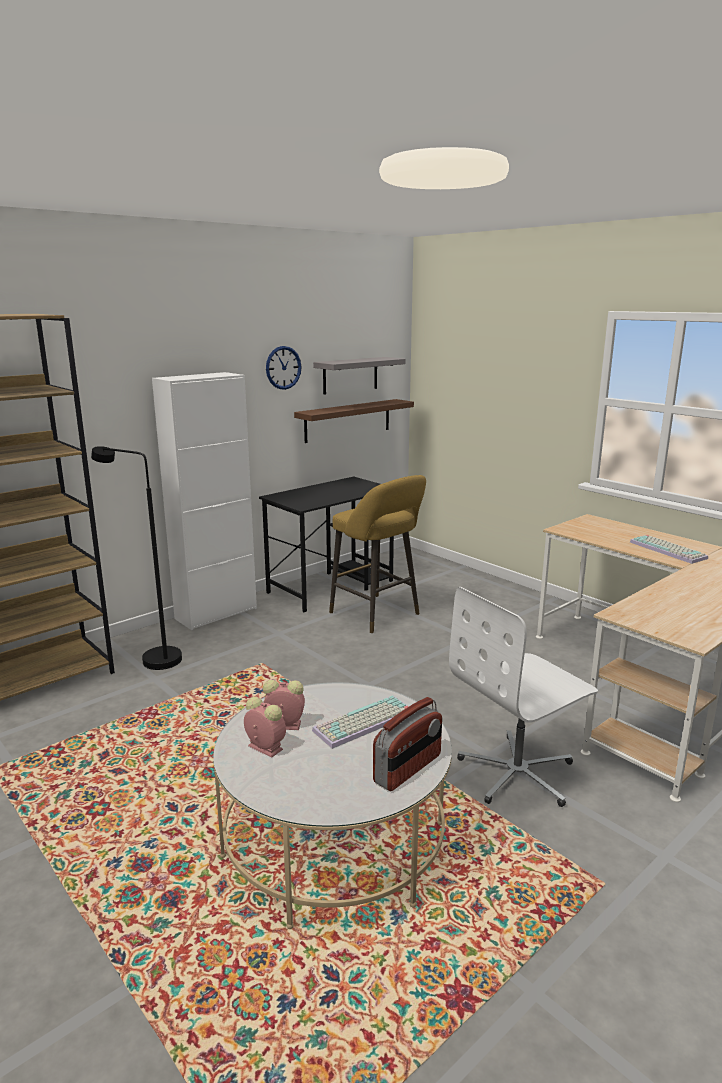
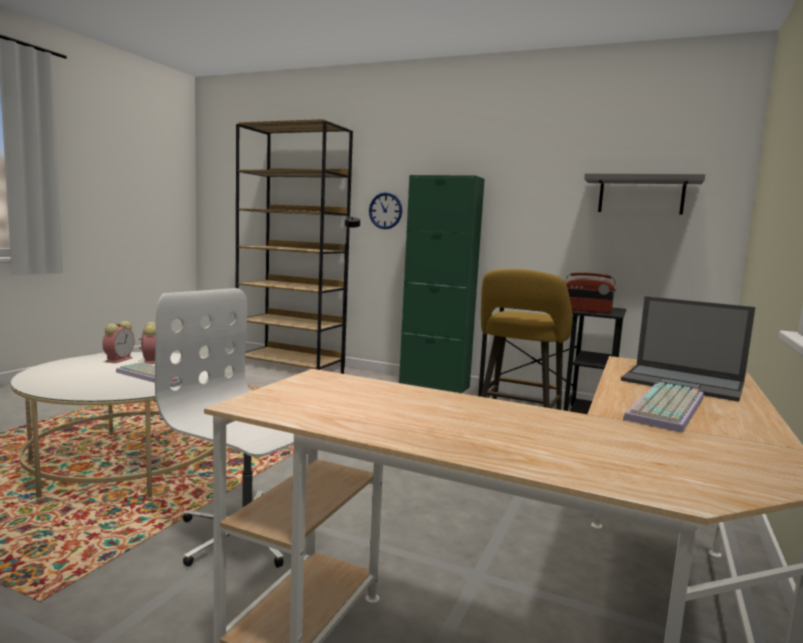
camera: 65 degrees right, 10 degrees down
white cabinet [152,372,257,630] -> green cabinet [399,175,485,394]
wall clock [266,346,301,390] -> wall clock moved to [369,192,402,229]
brown shelf [294,399,414,443] -> none
radio [373,697,442,791] -> radio moved to [565,273,616,314]
none -> laptop [621,296,755,402]

